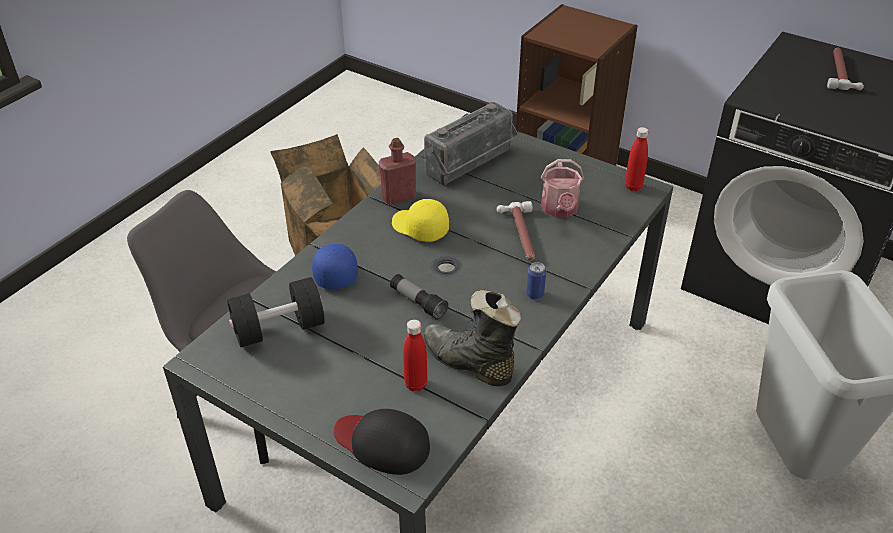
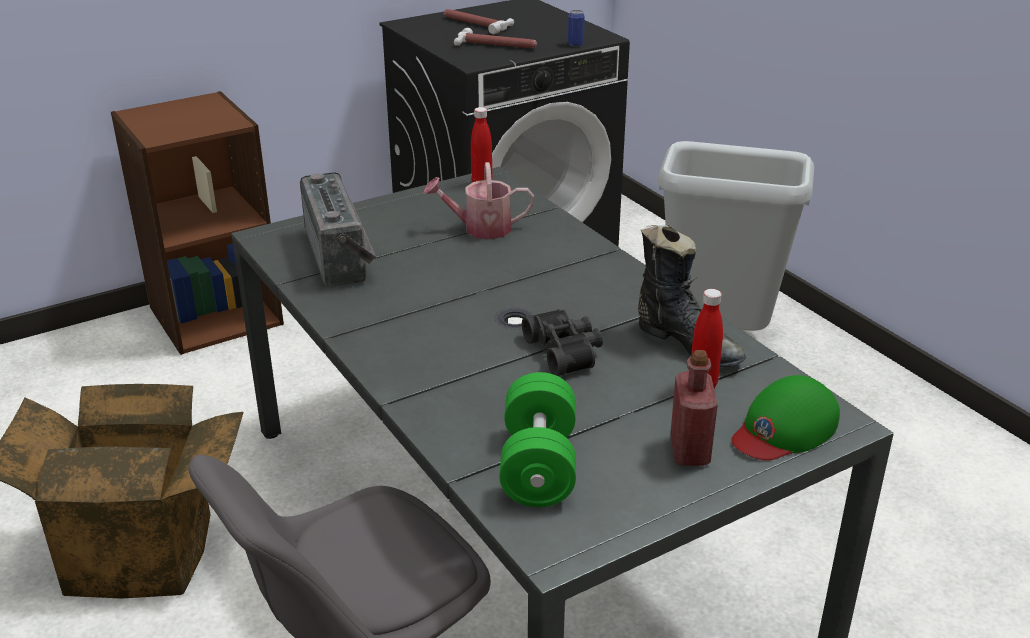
camera: 65 degrees left, 10 degrees down
black dumbbell [227,277,325,347] -> green dumbbell [499,372,576,507]
blue cap [312,244,358,289] -> none
black cap [334,409,430,475] -> green cap [731,375,840,460]
red bottle [379,138,416,205] -> red bottle moved to [670,350,718,466]
flashlight [390,274,448,320] -> black binoculars [522,309,603,376]
yellow cap [392,199,449,242] -> none
black boot [423,290,521,386] -> black boot turned 105 degrees counterclockwise [638,225,746,367]
hammer [497,201,535,261] -> hammer moved to [454,28,537,48]
can [526,262,546,300] -> can moved to [568,10,585,46]
watering can [541,159,584,217] -> watering can turned 150 degrees clockwise [423,162,534,239]

